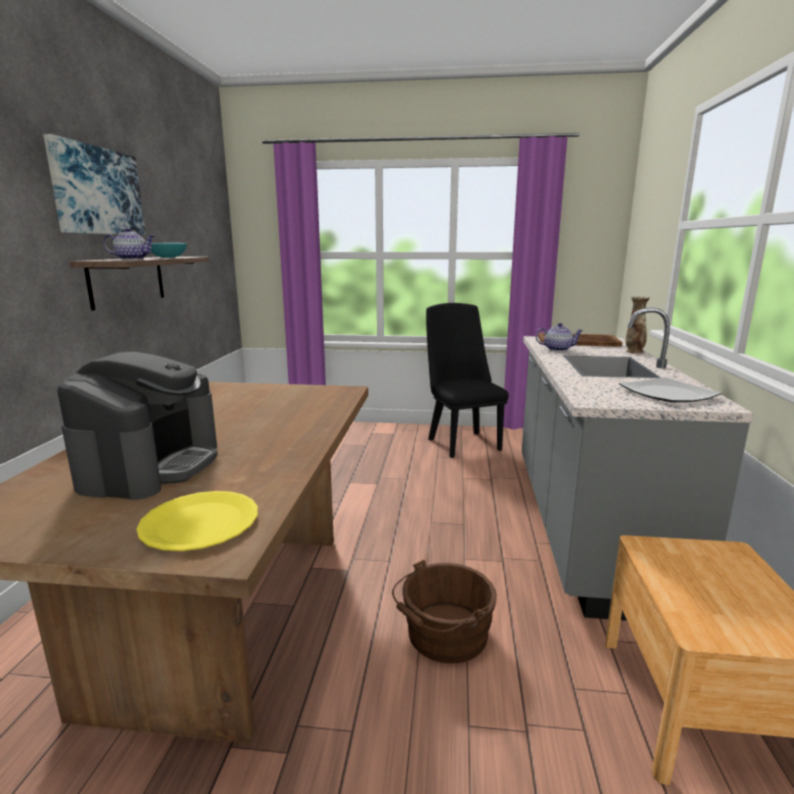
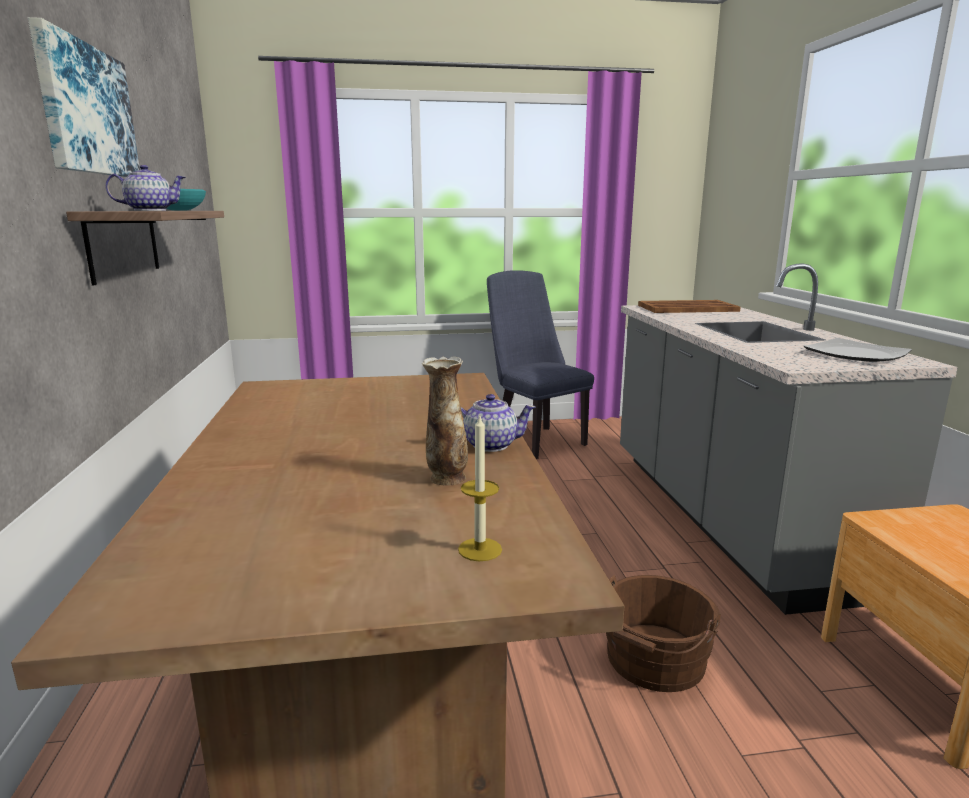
camera: 15 degrees left, 0 degrees up
coffee machine [57,352,218,500] -> none
yellow plate [137,491,258,551] -> candle [458,416,502,561]
black chair [426,303,509,458] -> blue chair [487,270,594,459]
teapot [536,323,583,351] -> teapot moved to [461,394,536,452]
vase [626,296,650,353] -> vase moved to [422,357,468,486]

